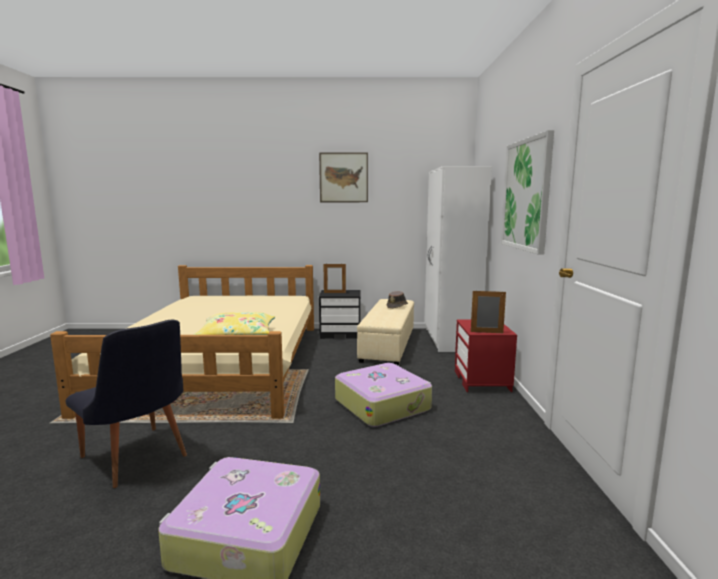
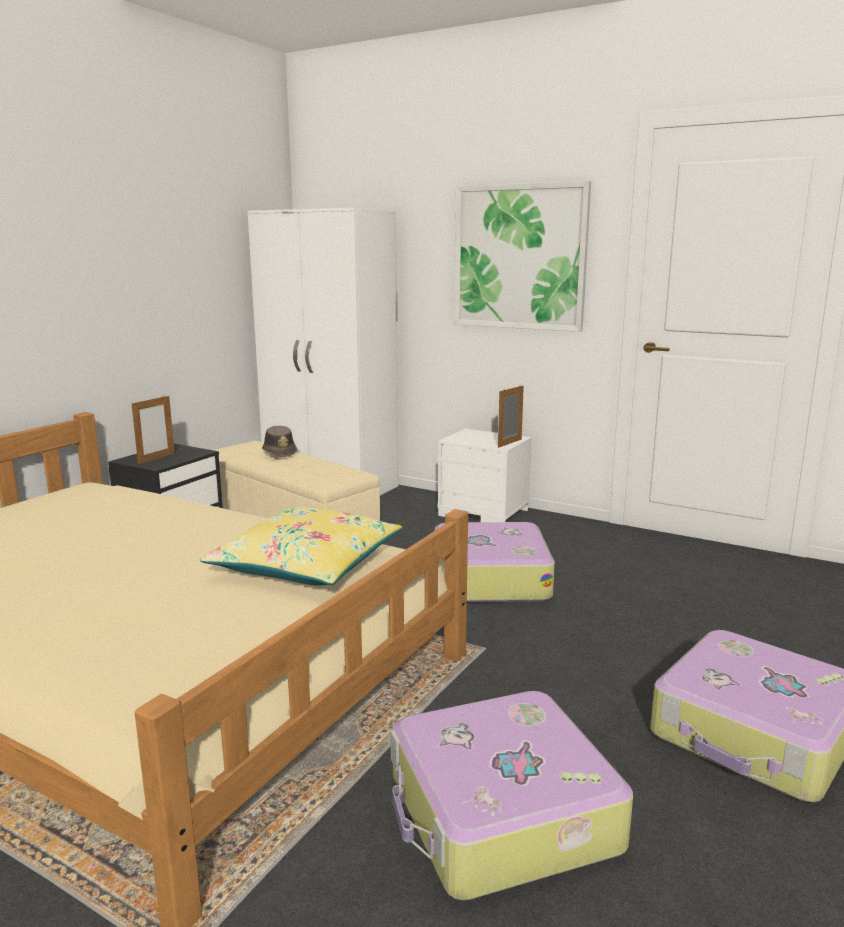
camera: 60 degrees left, 5 degrees up
black chair [66,320,187,488] -> suitcase [390,691,633,900]
picture [319,152,368,202] -> none
red nightstand [455,320,517,392] -> white nightstand [438,428,532,522]

